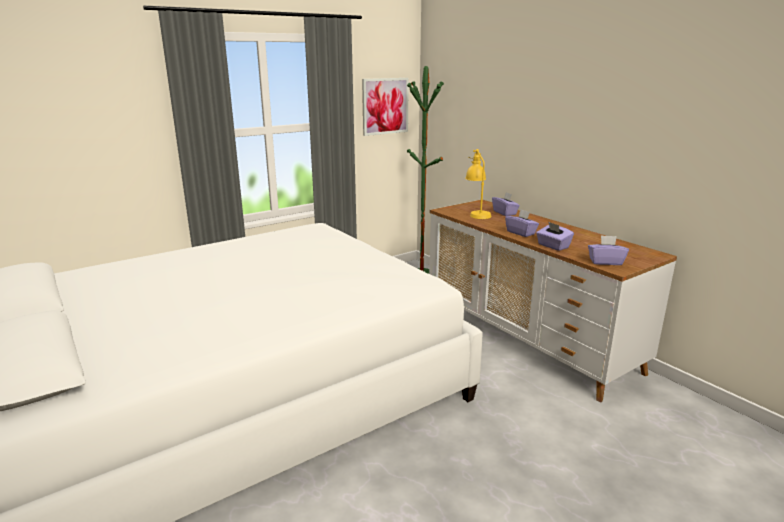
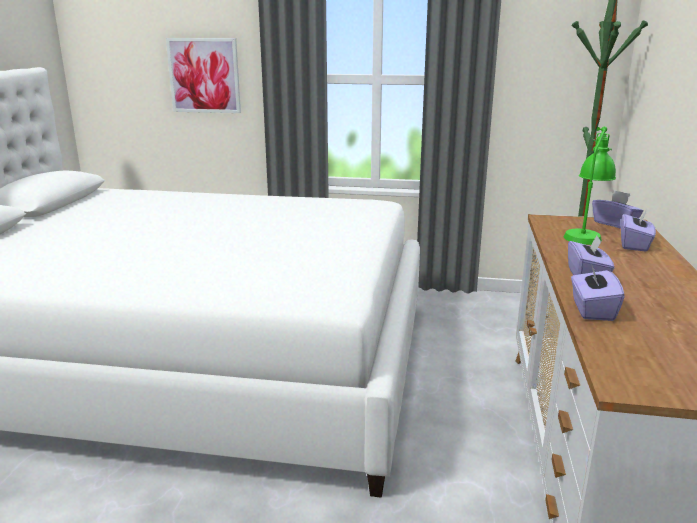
camera: 45 degrees right, 0 degrees up
picture [362,78,409,136] -> picture moved to [166,38,241,113]
yellow table lamp [465,149,491,219] -> green table lamp [564,126,616,245]
purple tissue box [588,235,629,265] -> purple tissue box moved to [592,190,643,229]

